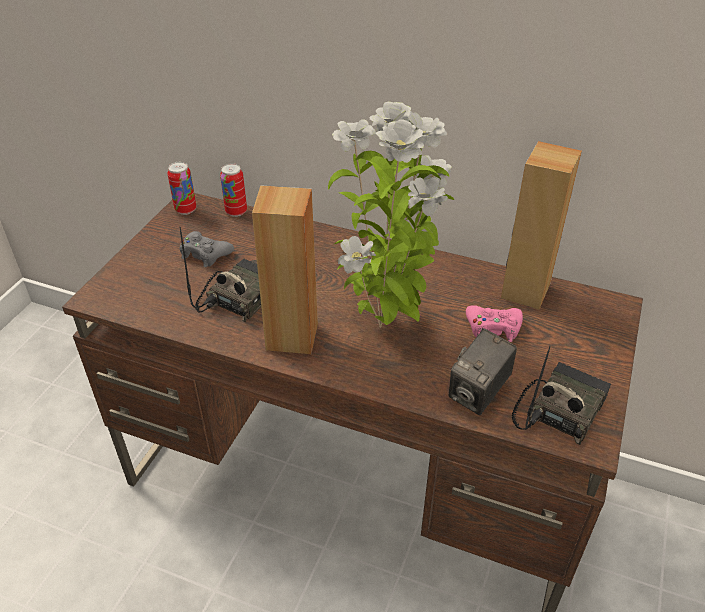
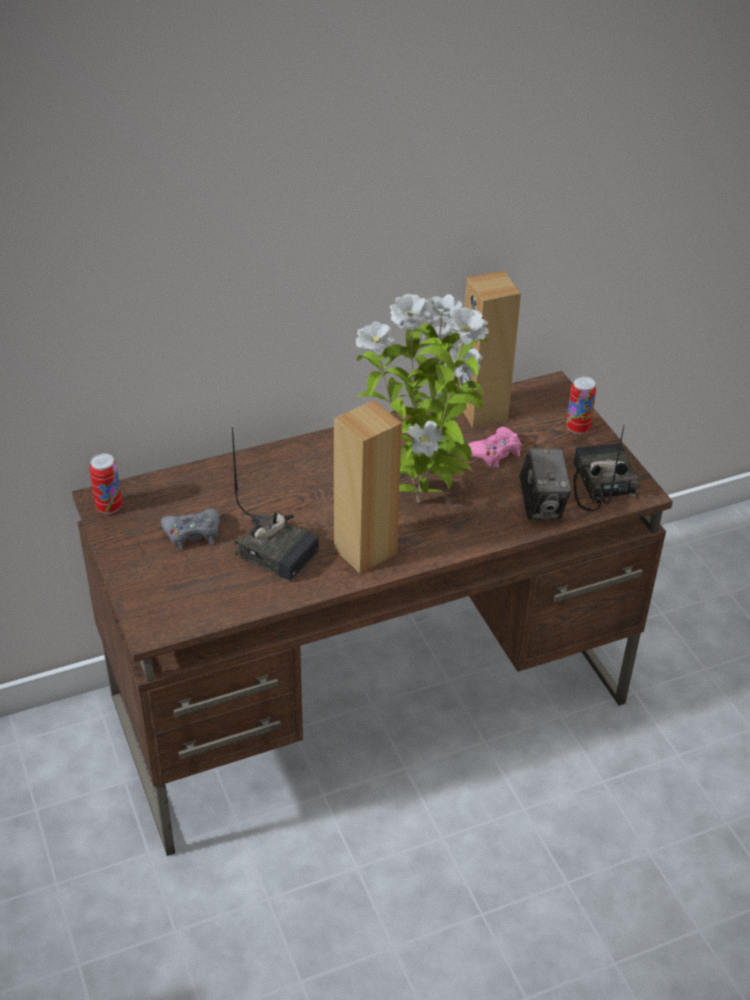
camera: 45 degrees left, 0 degrees up
radio [180,227,261,322] -> radio turned 135 degrees clockwise [232,428,319,581]
can [220,163,247,217] -> can moved to [566,376,596,434]

